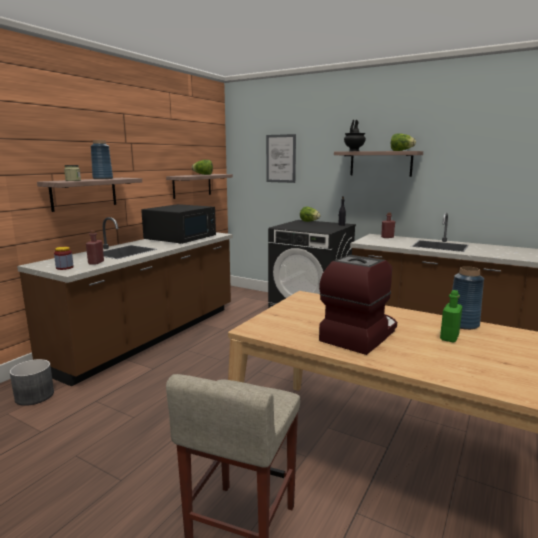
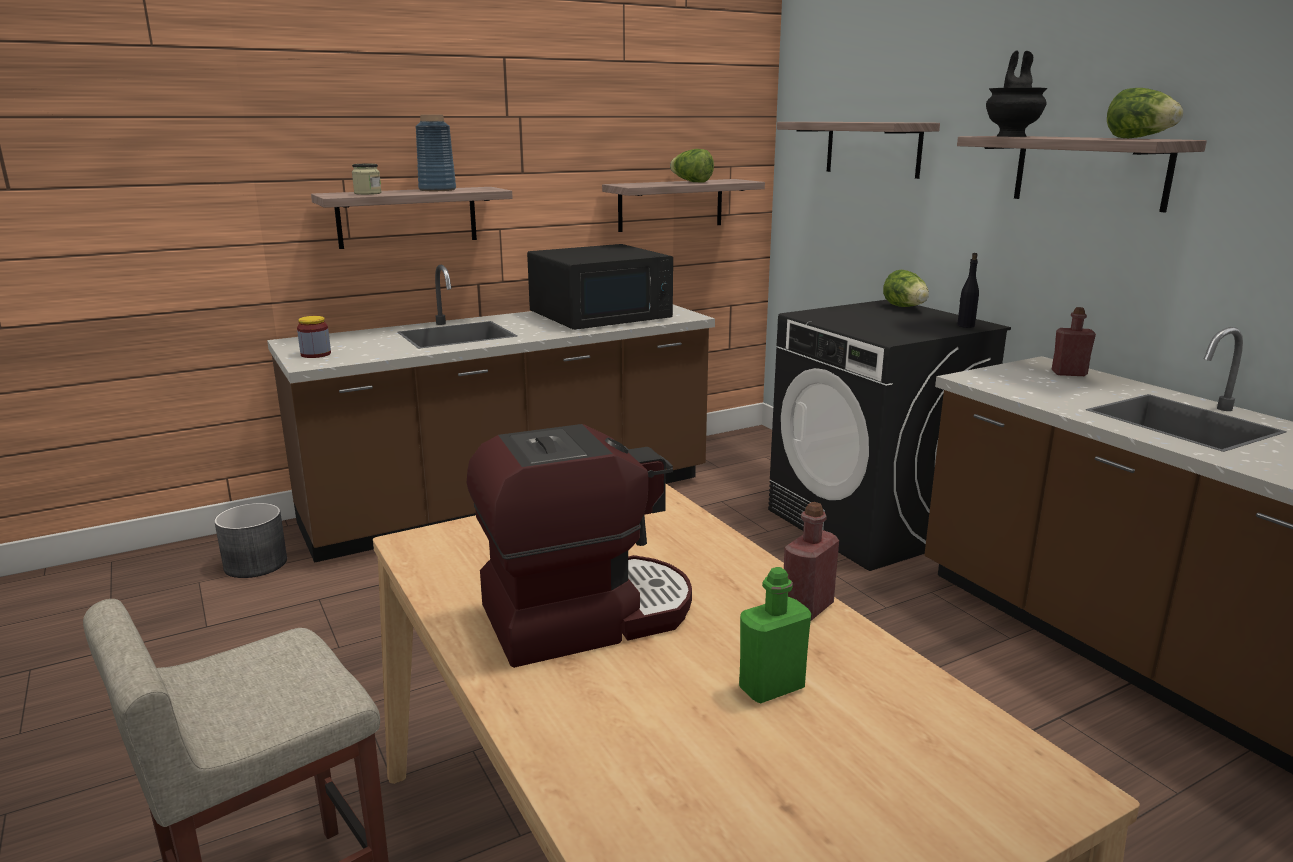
camera: 30 degrees right, 5 degrees up
red bottle [86,230,104,265] -> red bottle moved to [784,502,839,621]
picture [266,134,296,183] -> shelf [777,122,940,179]
blue vase [452,266,484,330] -> none

